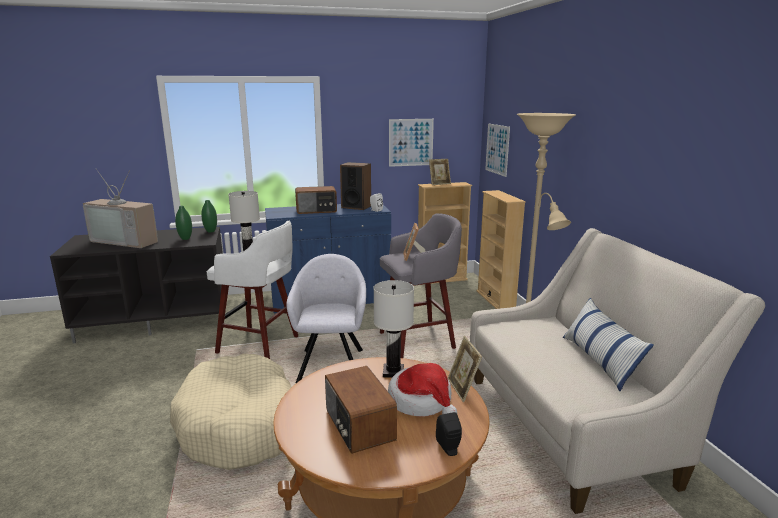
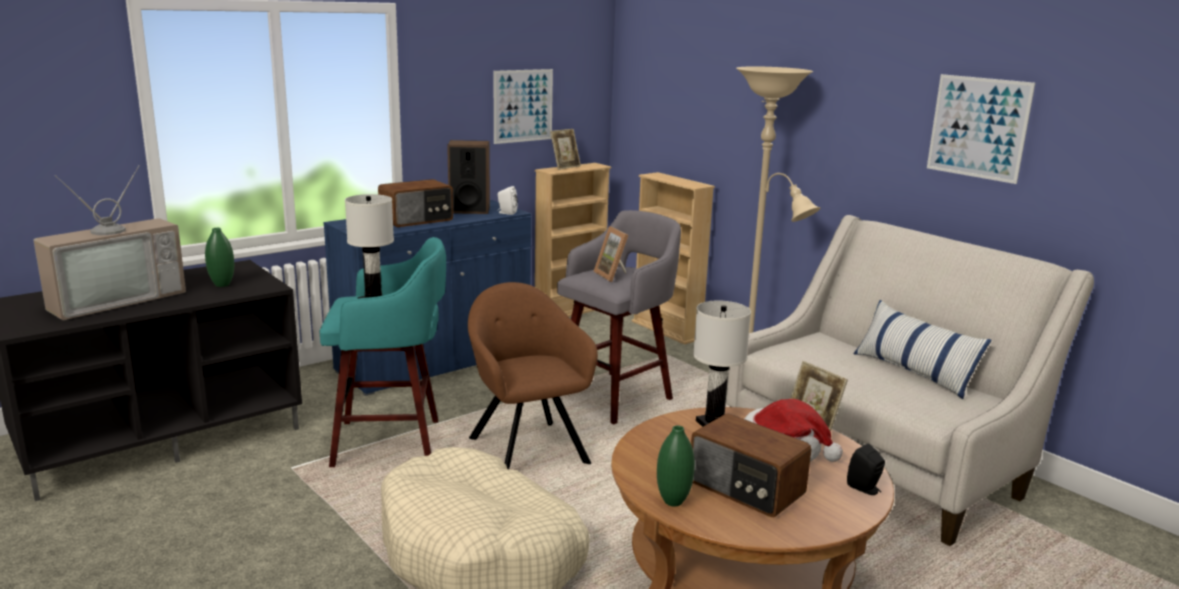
camera: 25 degrees left, 0 degrees up
television [83,168,158,248] -> television turned 45 degrees counterclockwise [33,166,186,320]
green vase [201,200,217,232] -> green vase moved to [657,426,695,507]
white stool [207,220,298,359] -> turquoise stool [320,237,446,467]
grey armchair [286,254,366,383] -> brown armchair [468,282,598,469]
picture [485,123,510,177] -> picture moved to [927,74,1035,184]

